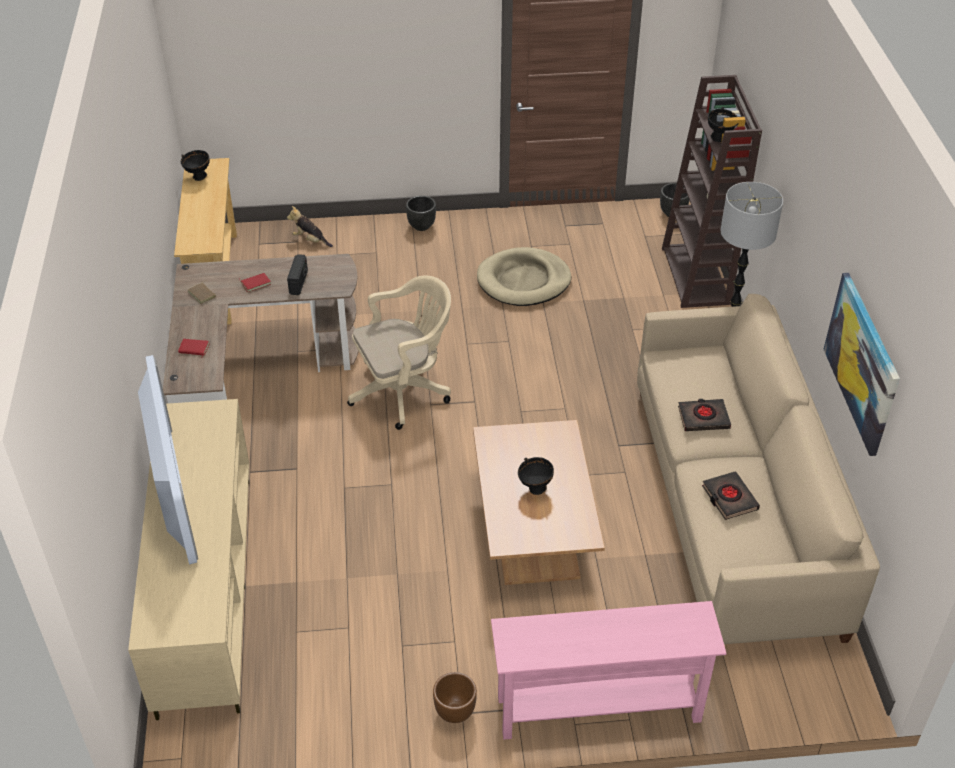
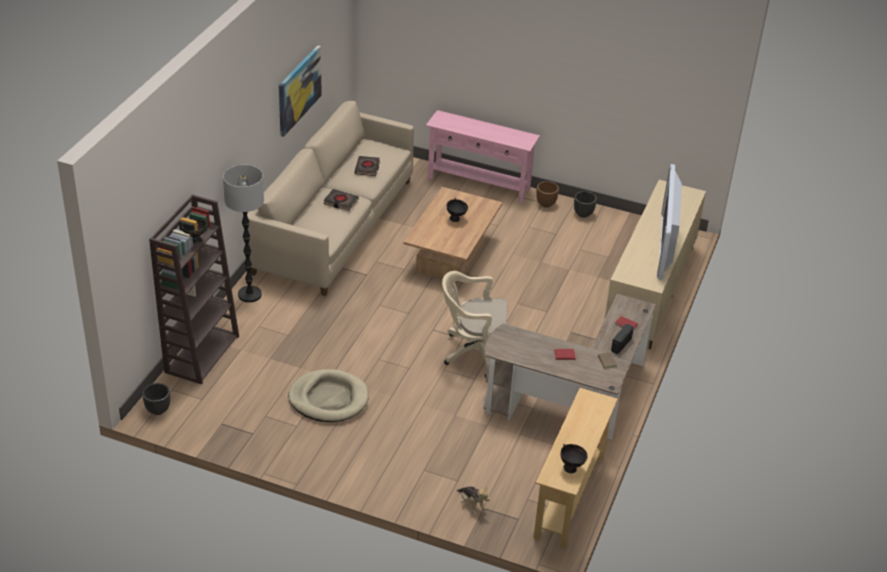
camera: 155 degrees left, 5 degrees down
radio [287,254,308,295] -> radio moved to [611,324,634,354]
black planter [406,196,436,231] -> black planter moved to [574,191,597,218]

